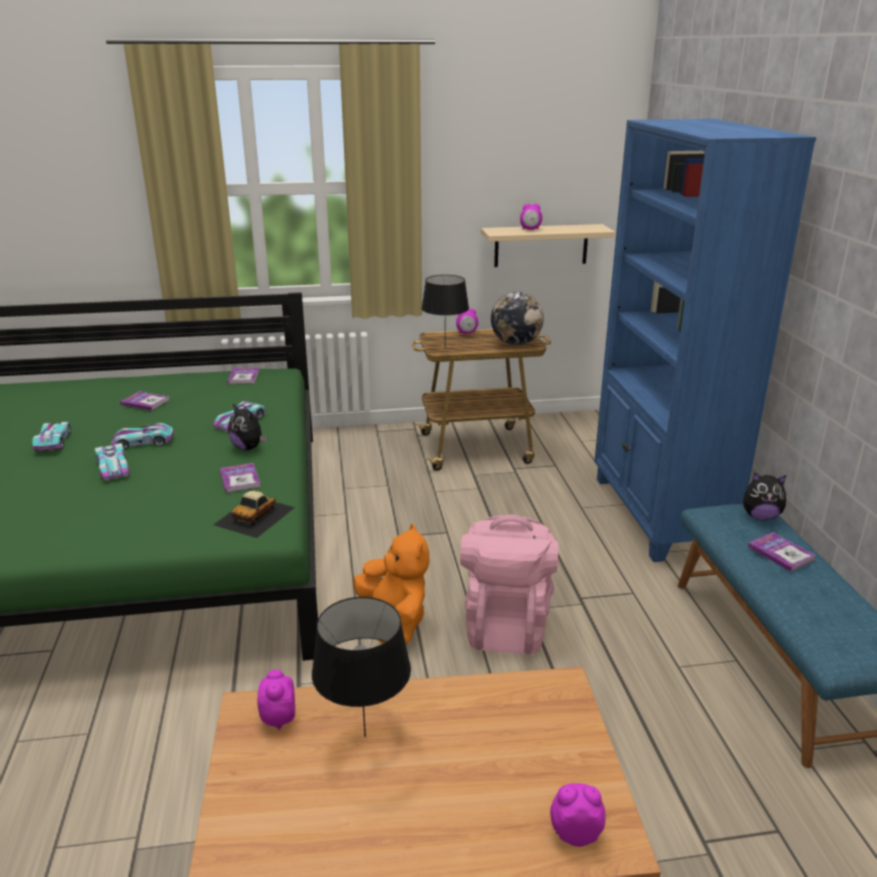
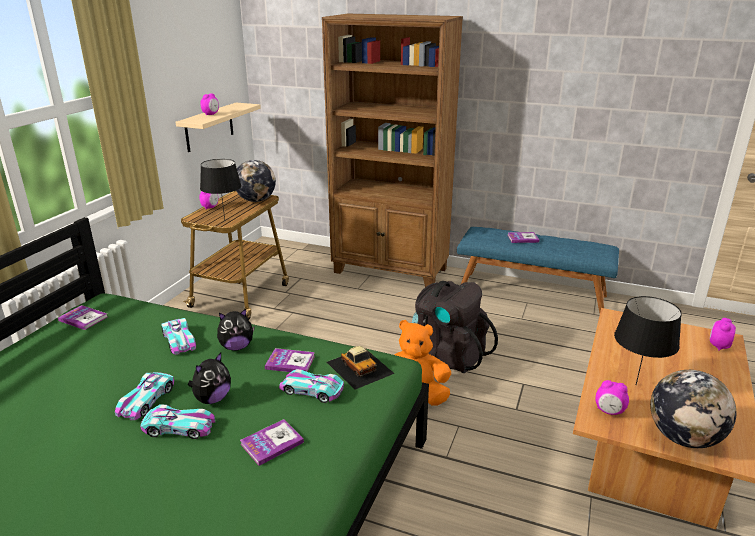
camera: 60 degrees left, 0 degrees up
toy car [33,422,71,451] -> toy car moved to [279,369,344,403]
book [120,391,169,411] -> book moved to [240,419,304,466]
pink backpack [460,514,558,654] -> black backpack [412,281,498,373]
blue bookcase [594,119,816,562] -> brown bookcase [322,14,463,287]
plush toy [743,473,786,521] -> plush toy moved to [188,353,231,404]
none -> globe [650,370,736,448]

